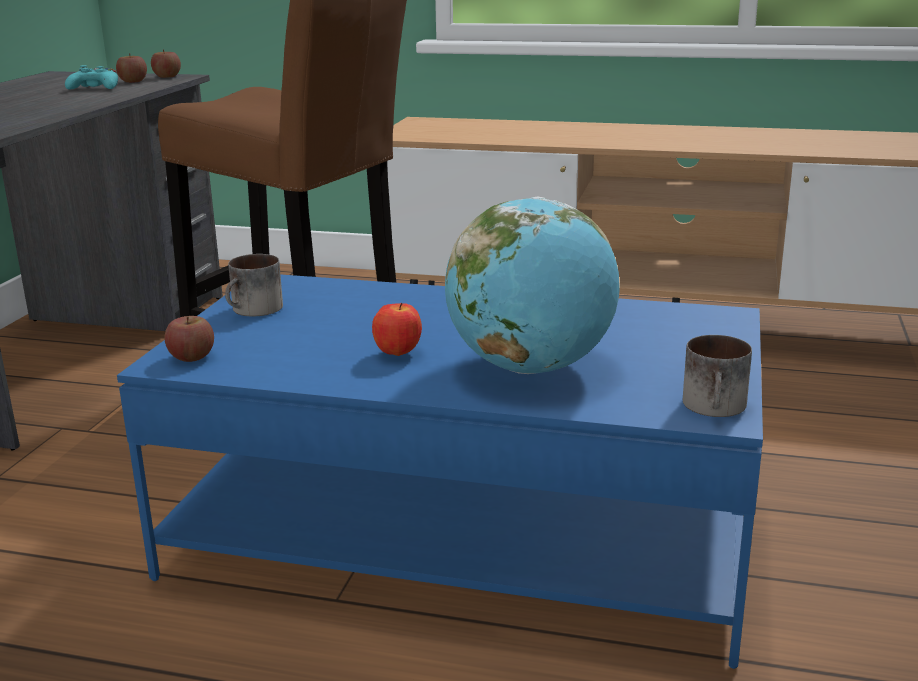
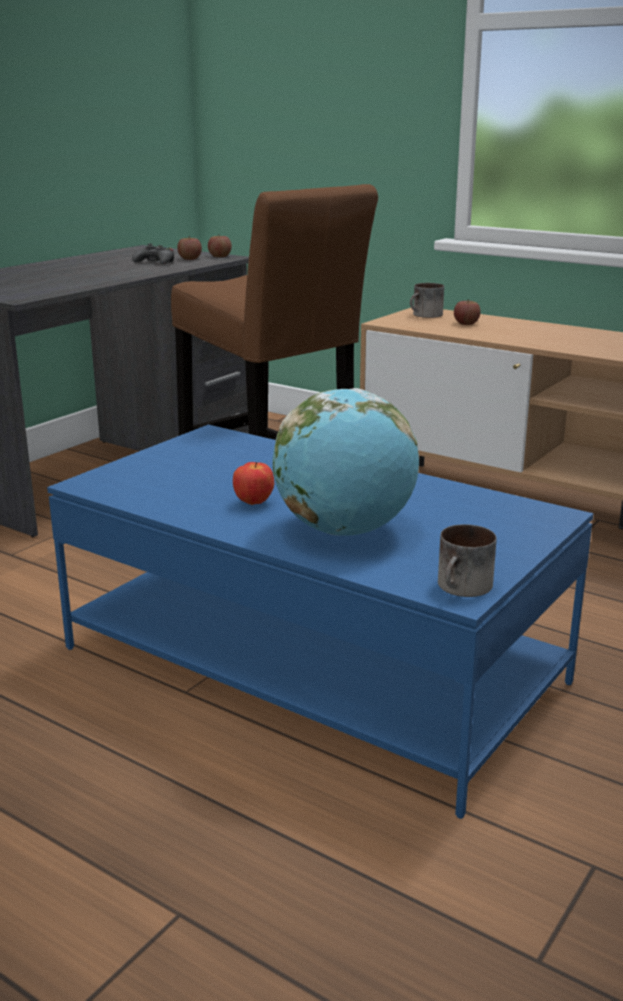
camera: 20 degrees right, 0 degrees up
turquoise game controller [65,65,118,89] -> black game controller [132,244,174,264]
apple [164,316,214,362] -> apple moved to [454,299,481,325]
mug [225,254,283,316] -> mug moved to [410,283,444,318]

